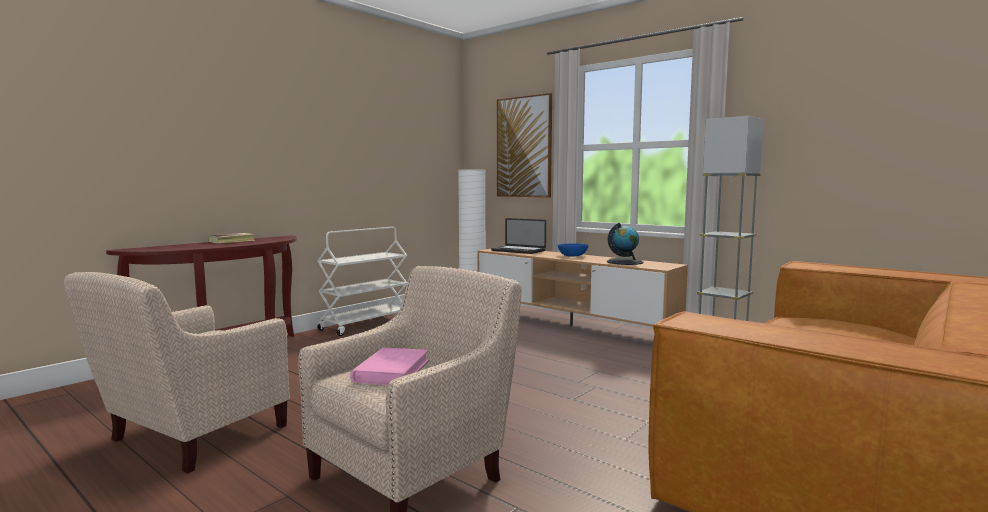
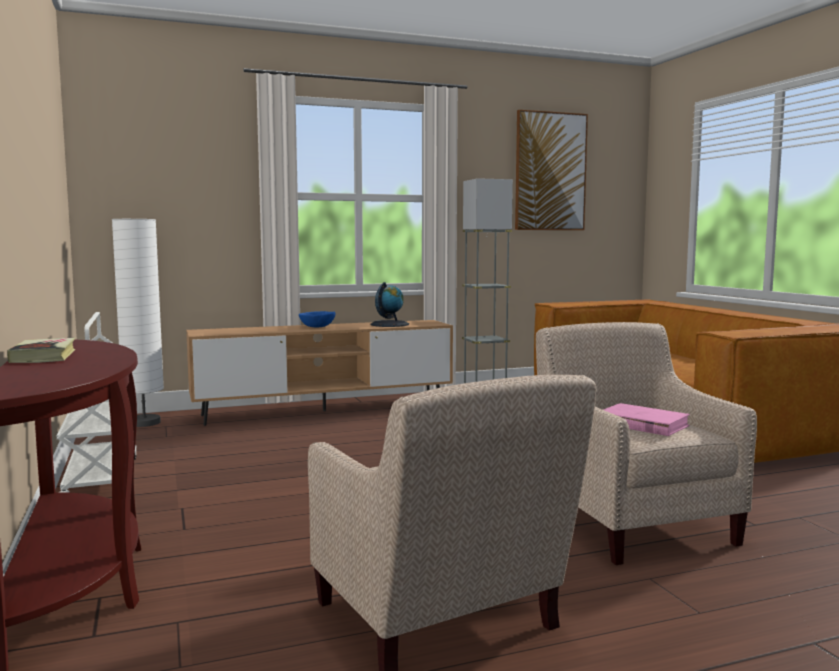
camera: 60 degrees left, 0 degrees up
laptop [491,218,546,254] -> none
picture [497,93,552,198] -> picture moved to [515,110,588,230]

